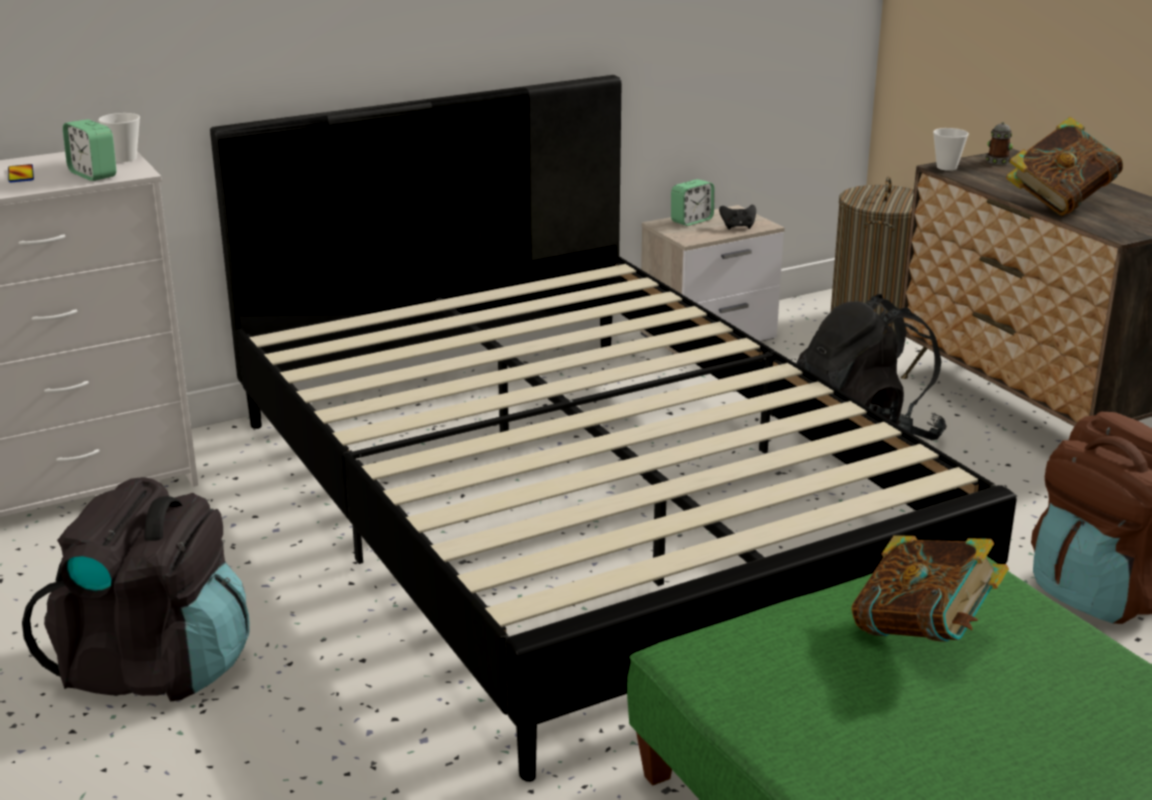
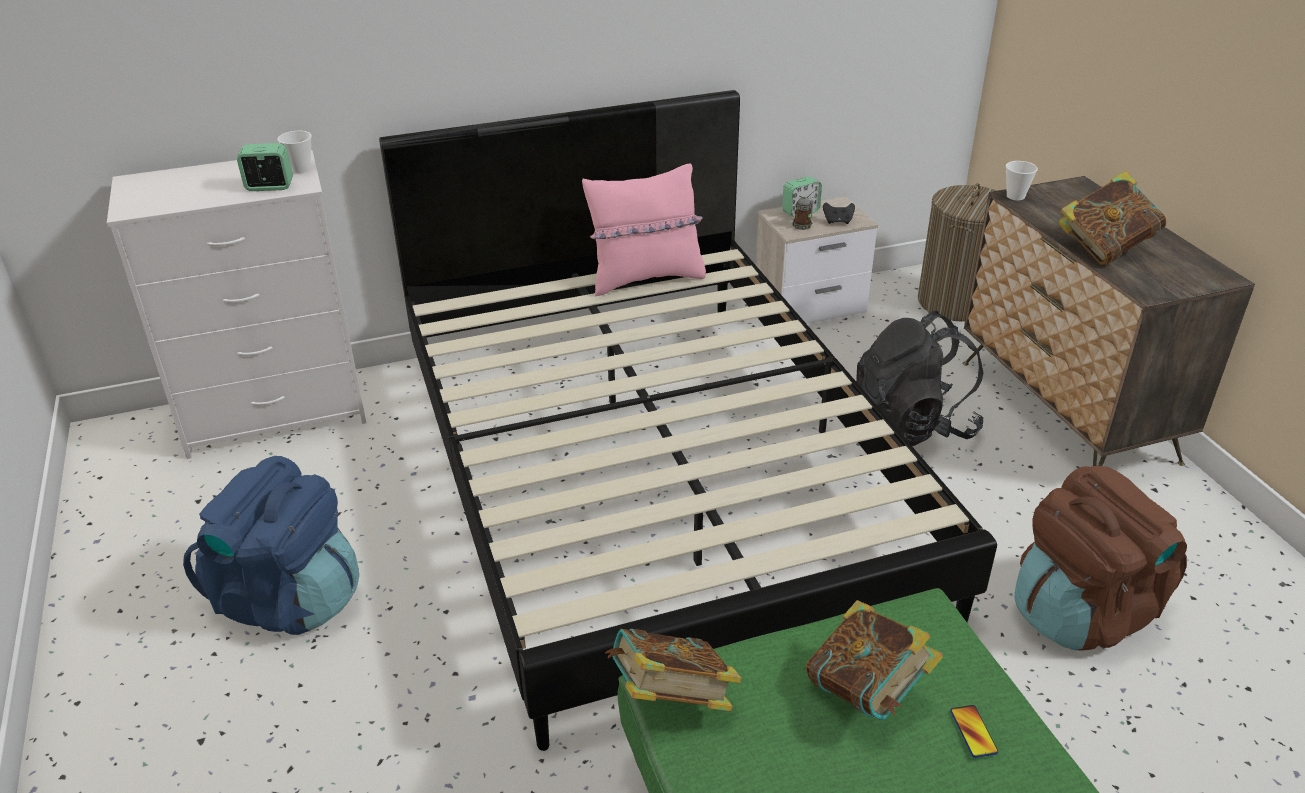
camera: 10 degrees right, 10 degrees up
phone [8,164,34,182] -> phone moved to [950,705,998,758]
black backpack [22,477,250,701] -> blue backpack [183,456,359,635]
alarm clock [63,119,116,181] -> alarm clock turned 120 degrees clockwise [237,143,293,191]
mug [986,122,1013,165] -> mug moved to [792,197,814,230]
none -> pink pillow [582,163,706,296]
none -> book [605,629,741,711]

